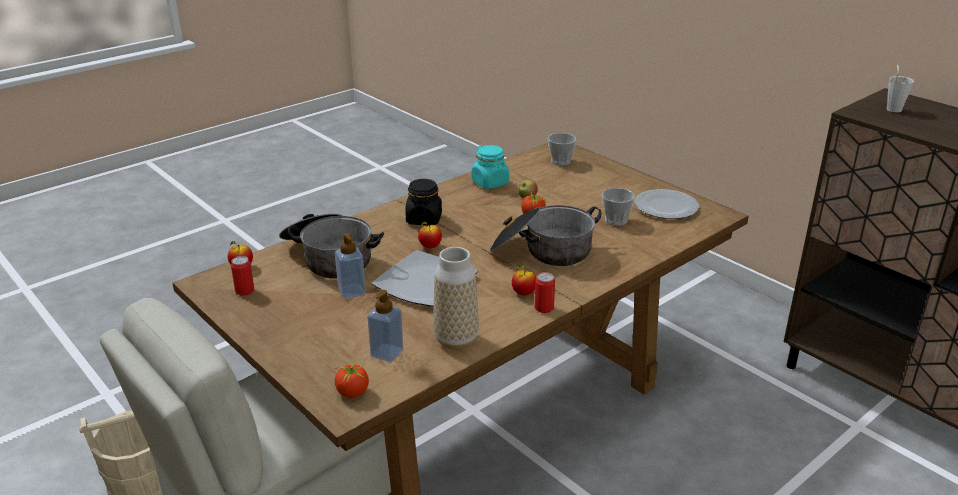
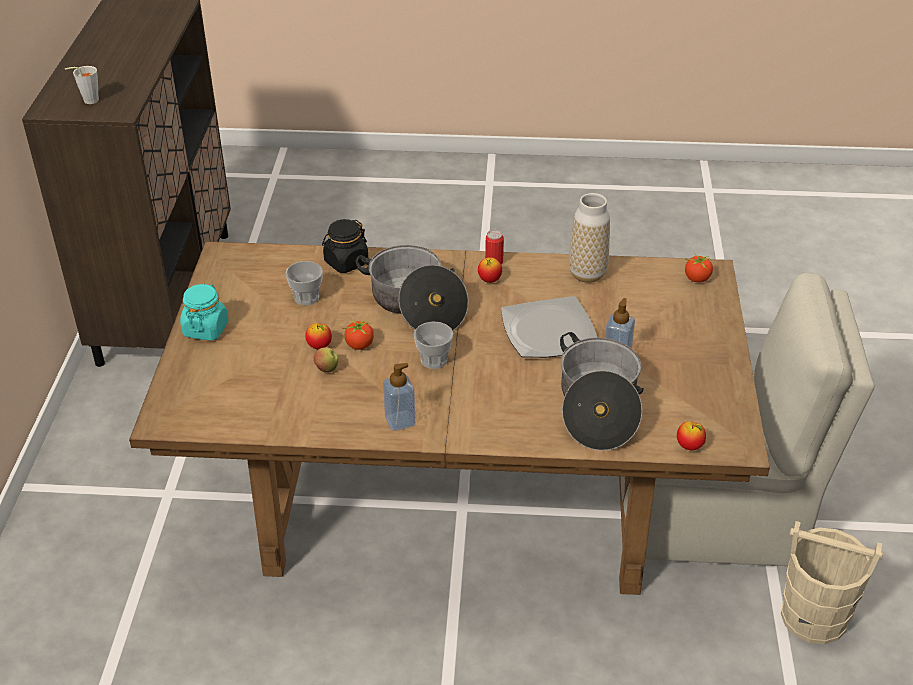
camera: 135 degrees left, 10 degrees up
can [231,256,254,295] -> none
soap dispenser [368,290,403,362] -> soap dispenser moved to [383,363,415,431]
black jar [405,179,442,225] -> black jar moved to [322,219,368,273]
apple [418,222,442,248] -> apple moved to [305,323,332,349]
turquoise jar [471,145,509,189] -> turquoise jar moved to [180,283,229,341]
cup [548,133,576,166] -> cup moved to [414,321,453,369]
plate [635,189,699,219] -> none

